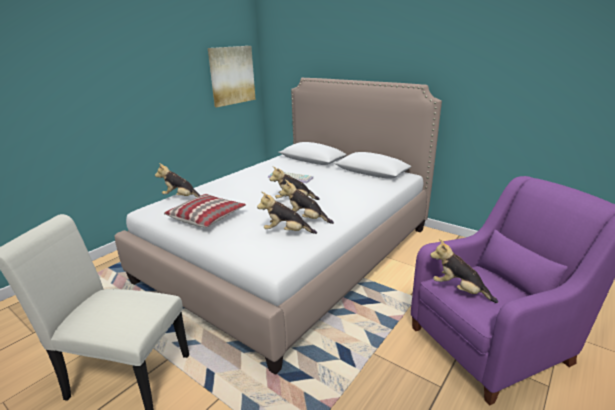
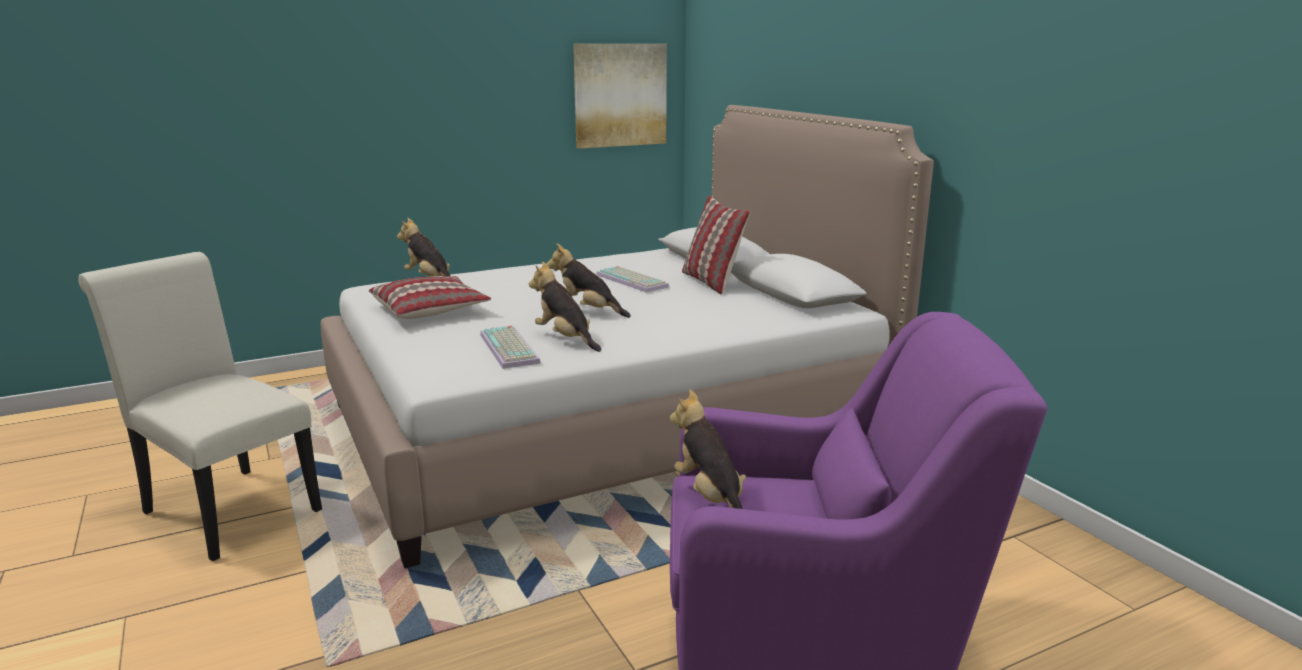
camera: 25 degrees right, 5 degrees down
plush toy [257,192,317,234] -> keyboard [480,325,541,369]
none -> pillow [682,196,750,294]

